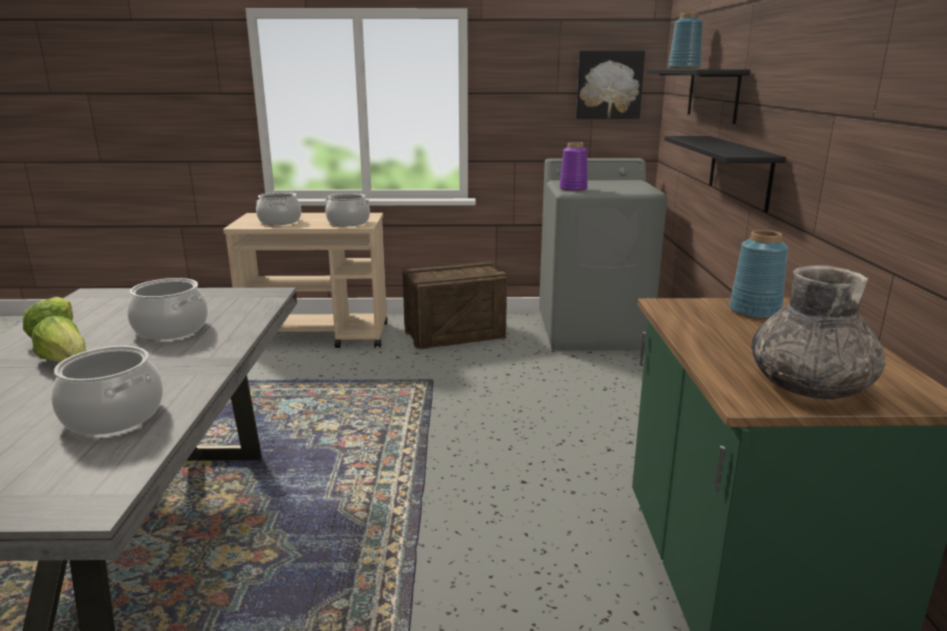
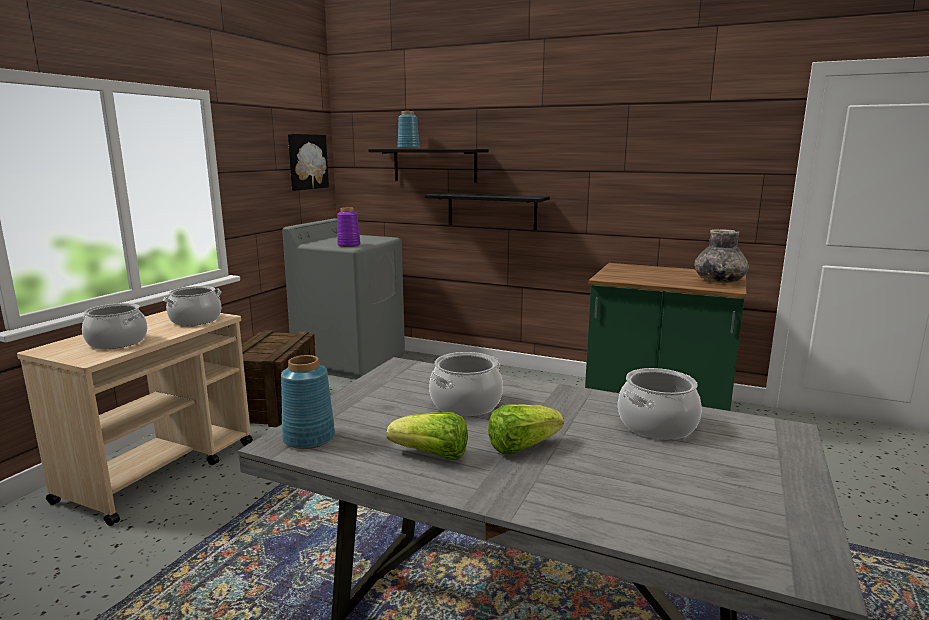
camera: 65 degrees left, 5 degrees down
blue vase [729,230,788,319] -> blue vase moved to [281,355,335,449]

